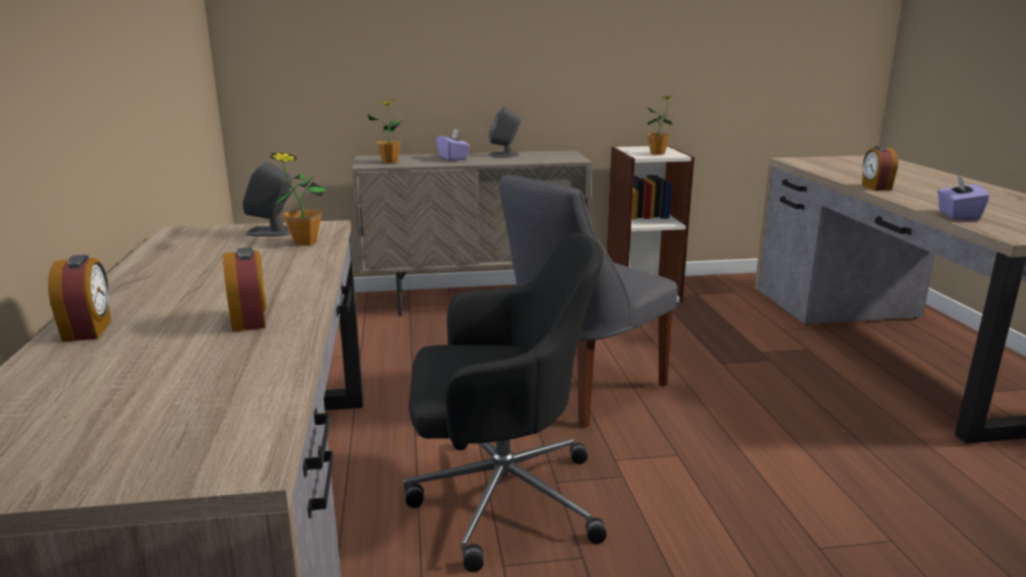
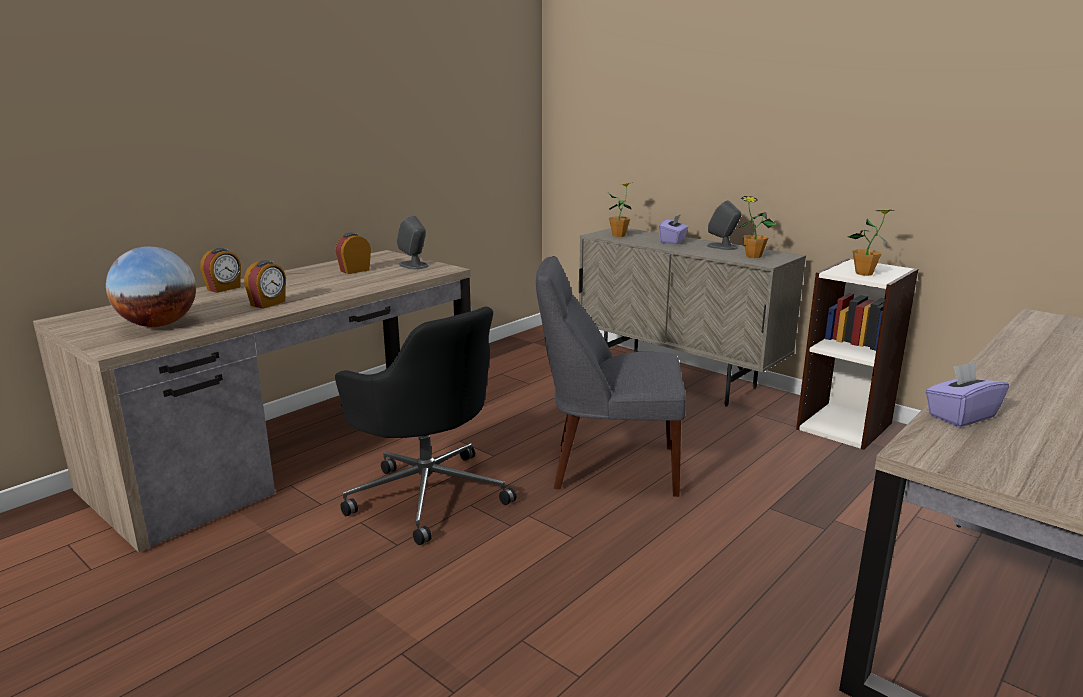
camera: 50 degrees right, 0 degrees up
potted plant [270,153,327,246] -> potted plant moved to [739,196,776,258]
alarm clock [862,146,898,191] -> alarm clock moved to [335,233,371,274]
none -> globe [106,246,196,327]

